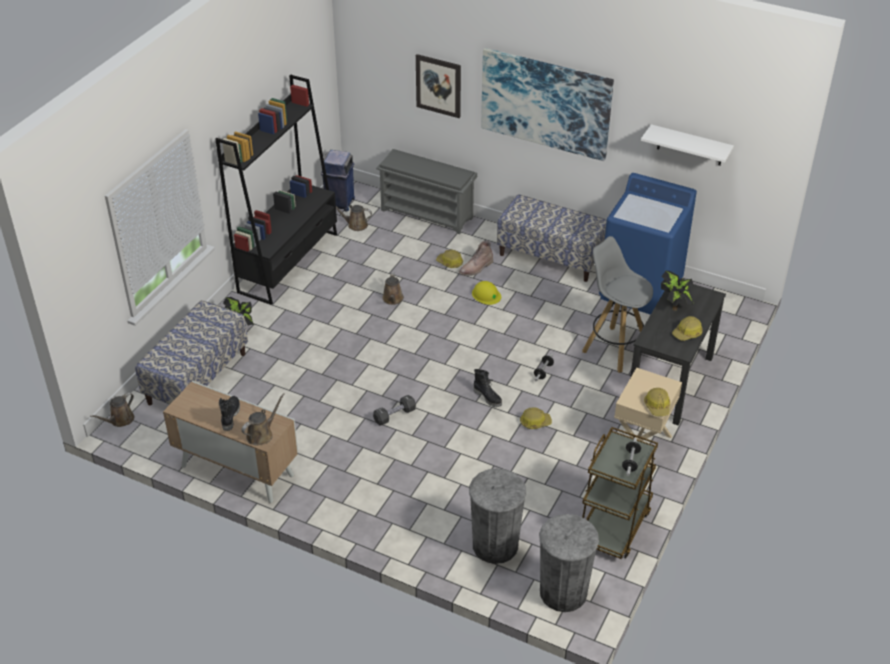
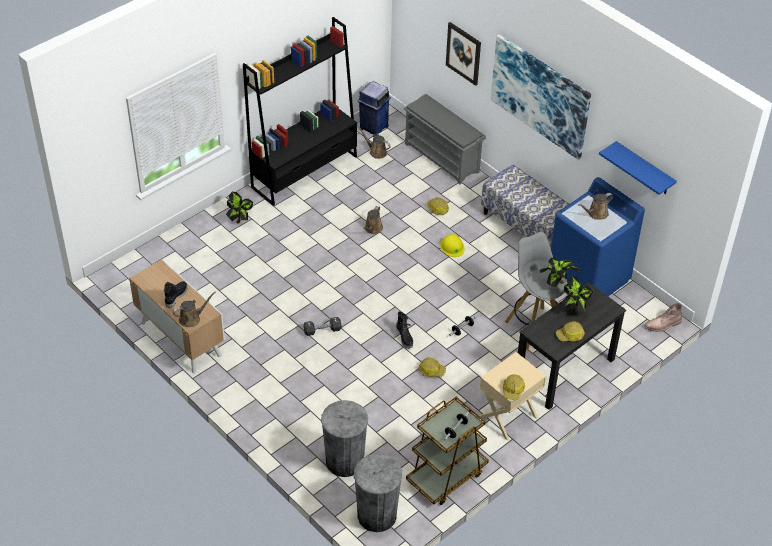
camera: 20 degrees right, 5 degrees up
brown watering can [90,392,134,427] -> brown watering can moved to [578,193,613,220]
bench [135,300,248,406] -> none
brown boot [459,241,493,276] -> brown boot moved to [644,303,682,332]
white shelf [641,124,734,165] -> blue shelf [599,141,677,195]
none -> potted plant [539,258,579,287]

